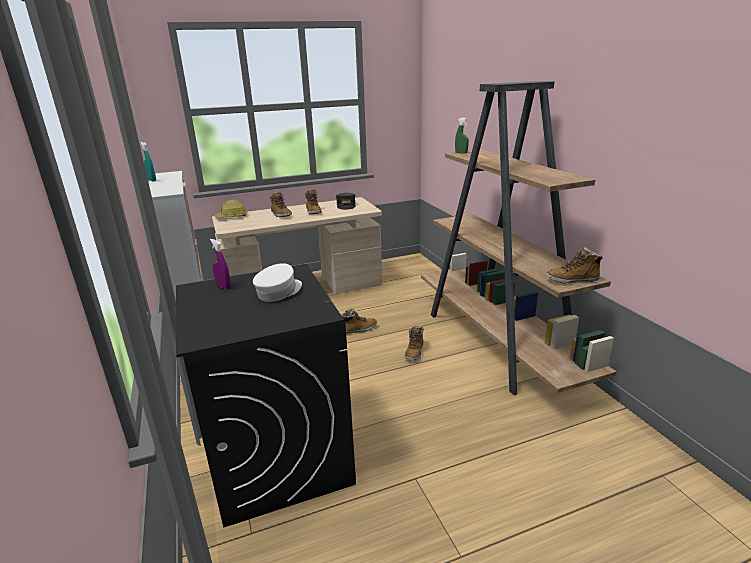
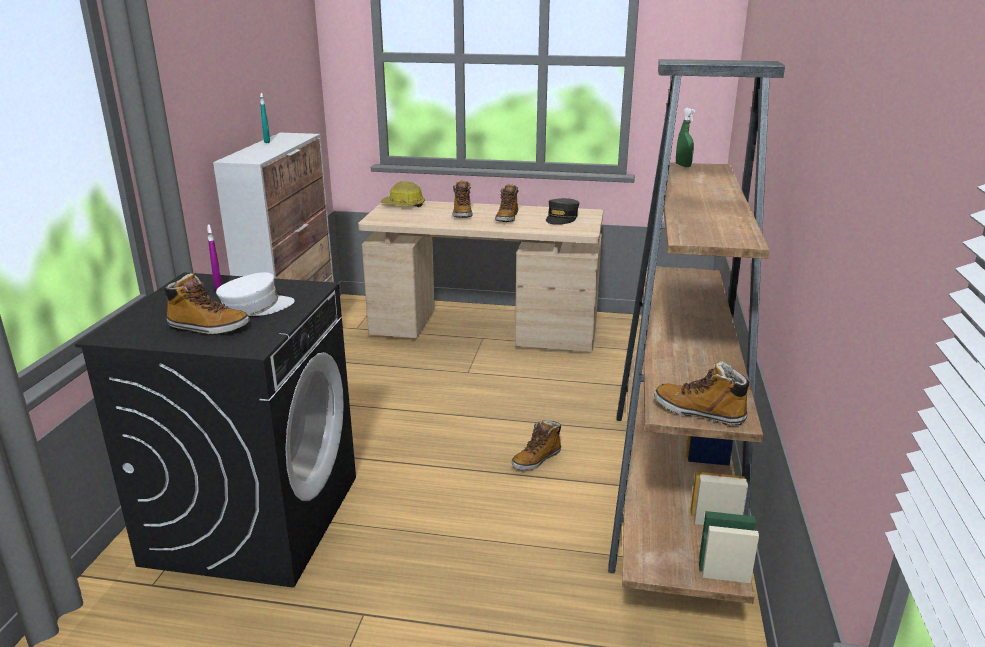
camera: 30 degrees right, 0 degrees up
boot [341,308,377,334] -> boot moved to [163,273,250,335]

